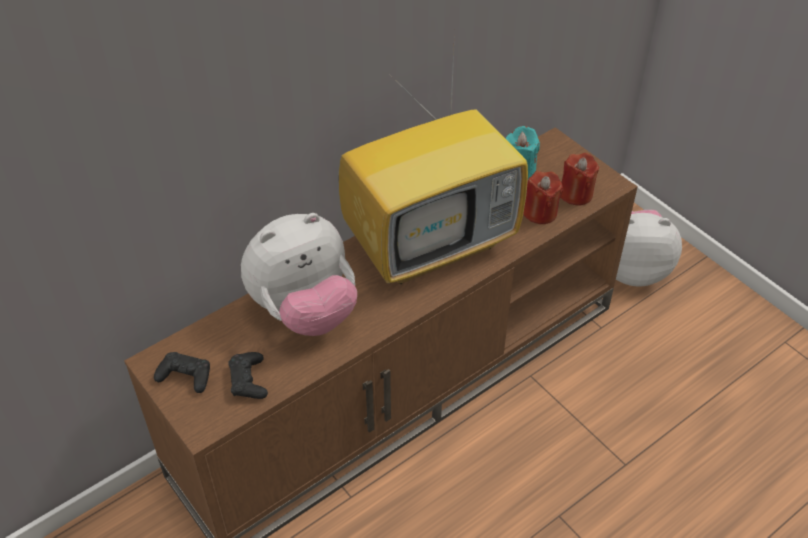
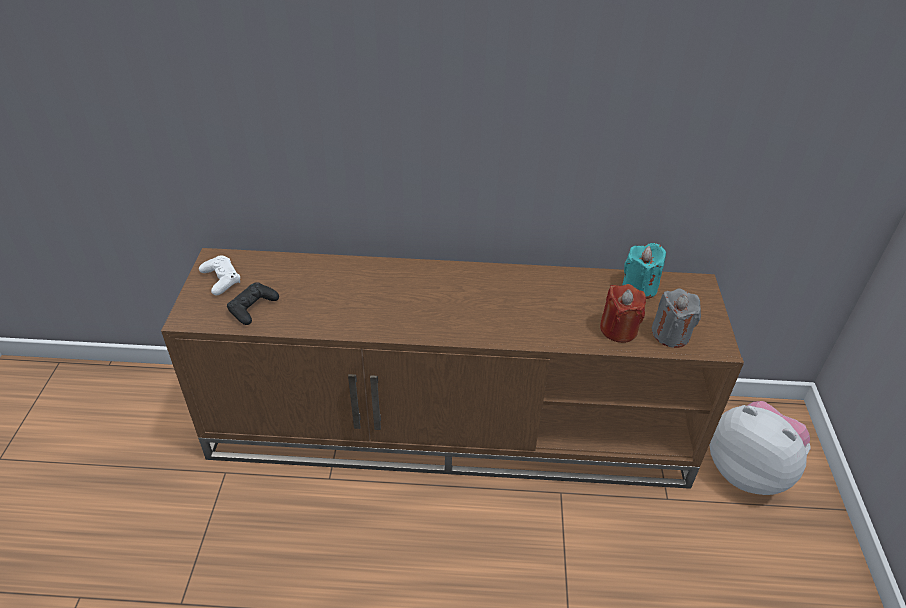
camera: 40 degrees right, 5 degrees down
black game controller [154,352,210,393] -> white game controller [199,256,240,296]
plush toy [241,213,357,336] -> none
television [339,32,528,284] -> none
red candle [561,153,599,206] -> grey candle [652,289,701,348]

